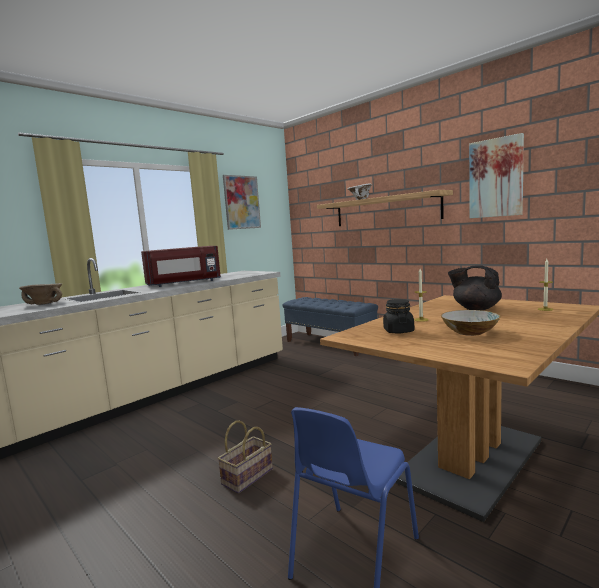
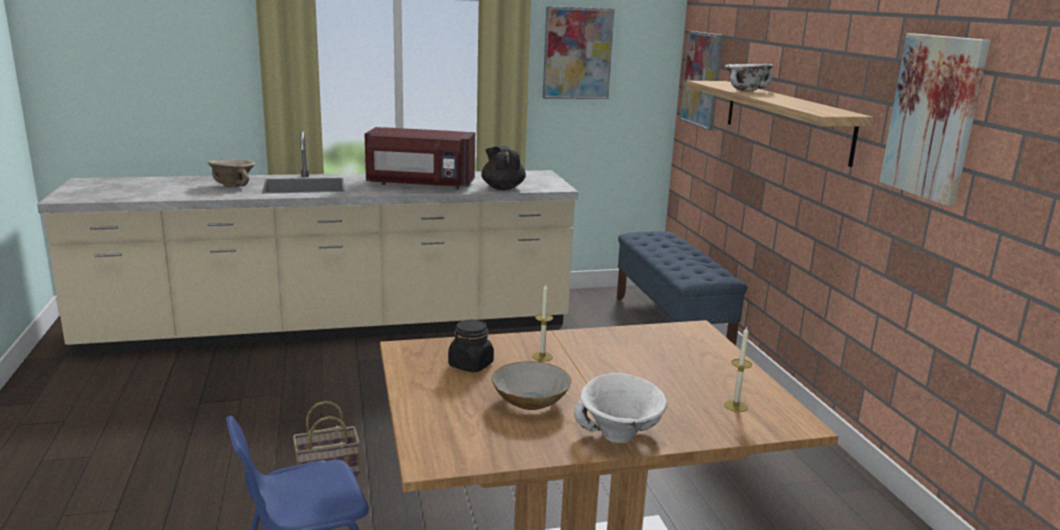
camera: 30 degrees right, 10 degrees up
black teapot [448,266,502,311] -> black teapot moved to [481,145,526,190]
none -> white bowl [574,373,667,444]
none -> picture [680,31,723,131]

